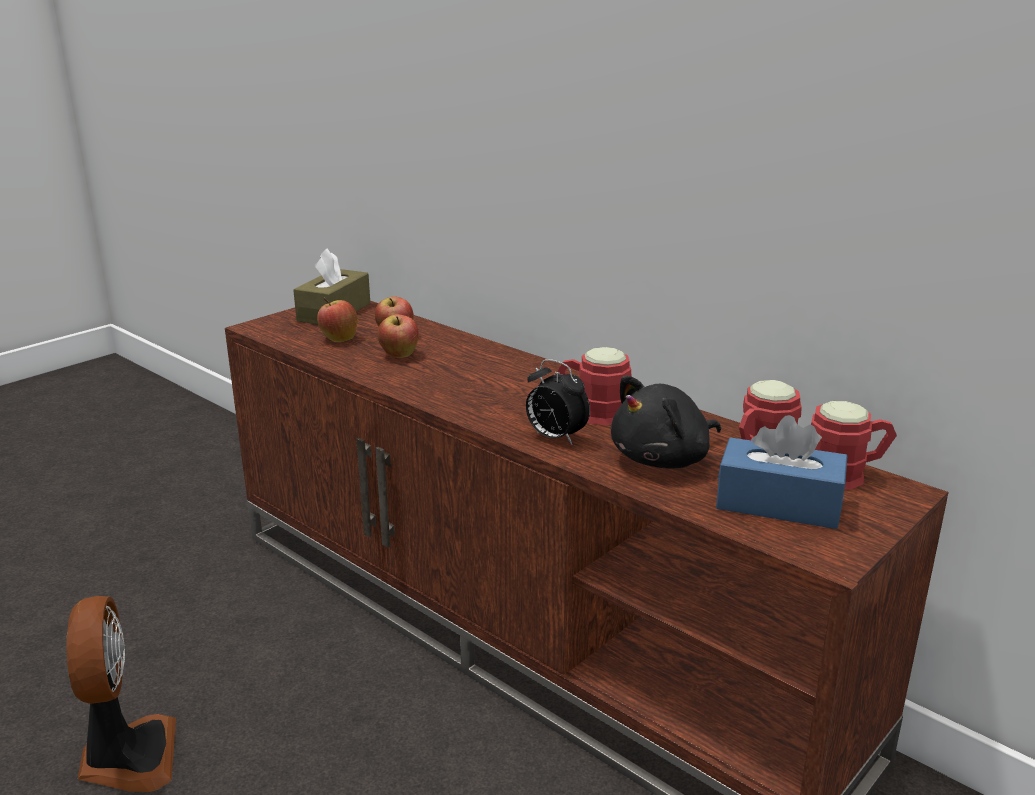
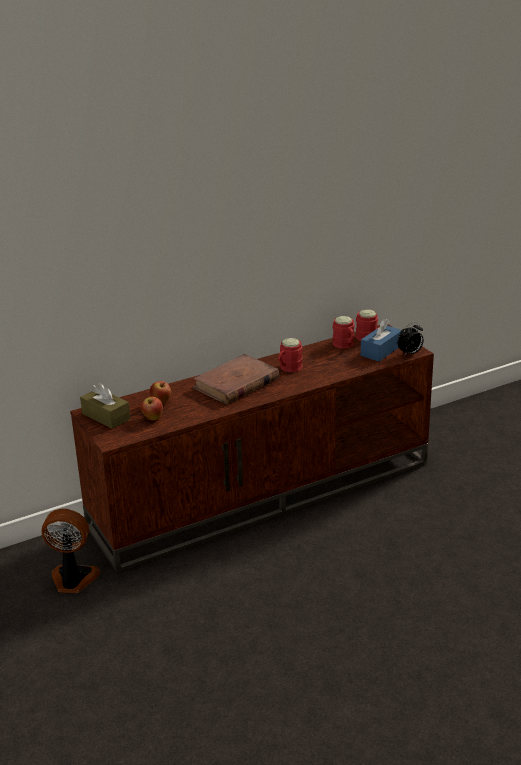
camera: 70 degrees left, 5 degrees up
fan [66,596,176,792] -> fan moved to [42,509,100,593]
apple [378,314,419,358] -> none
alarm clock [526,359,590,445] -> alarm clock moved to [397,322,424,355]
black plush toy [611,375,721,469] -> none
none -> brown book [192,354,279,405]

